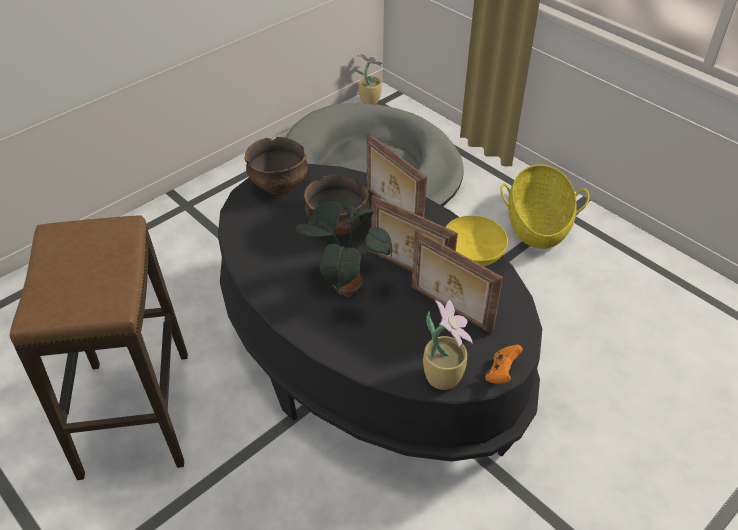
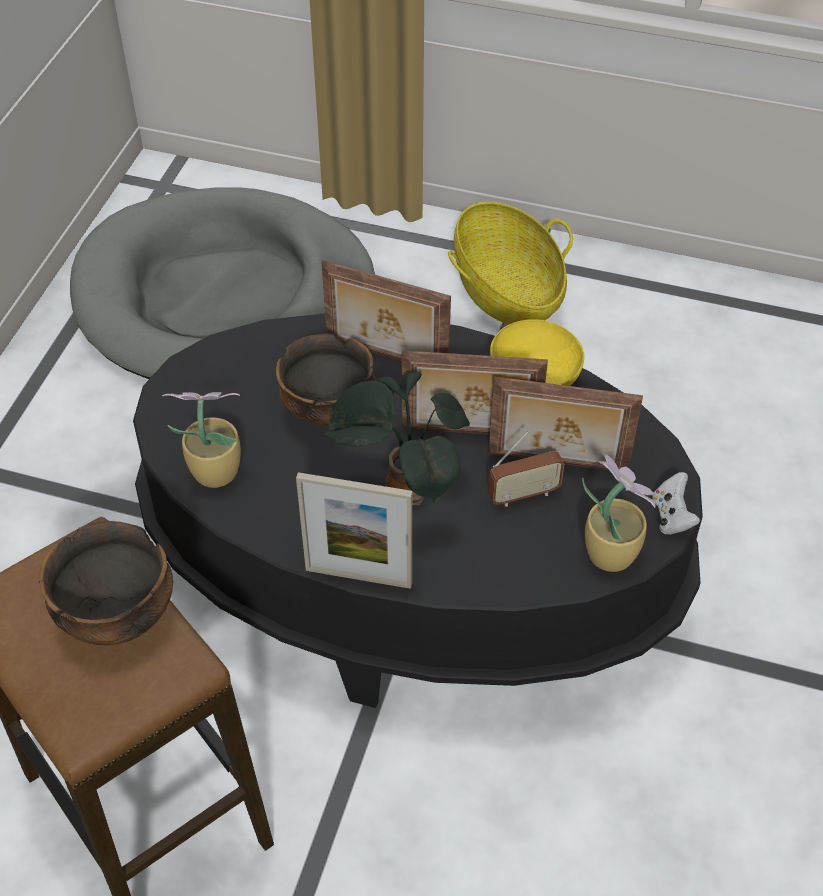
camera: 30 degrees left, 5 degrees up
bowl [244,137,308,195] -> bowl moved to [39,521,173,645]
potted plant [354,53,384,104] -> potted plant moved to [162,392,241,488]
orange game controller [485,345,523,384] -> white game controller [652,472,700,534]
none -> picture frame [296,472,412,589]
none -> radio [488,431,564,507]

